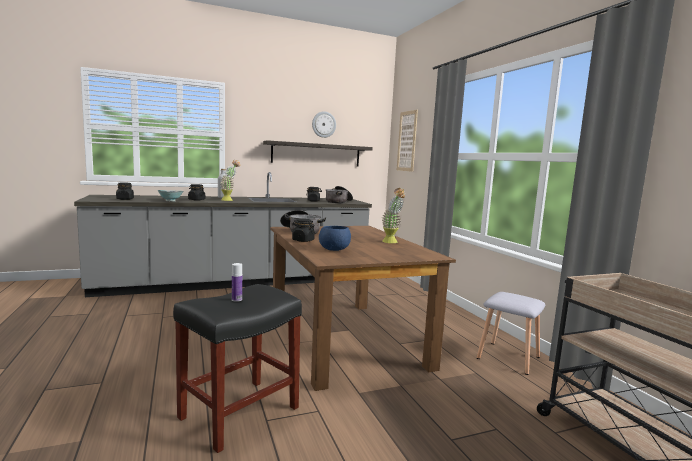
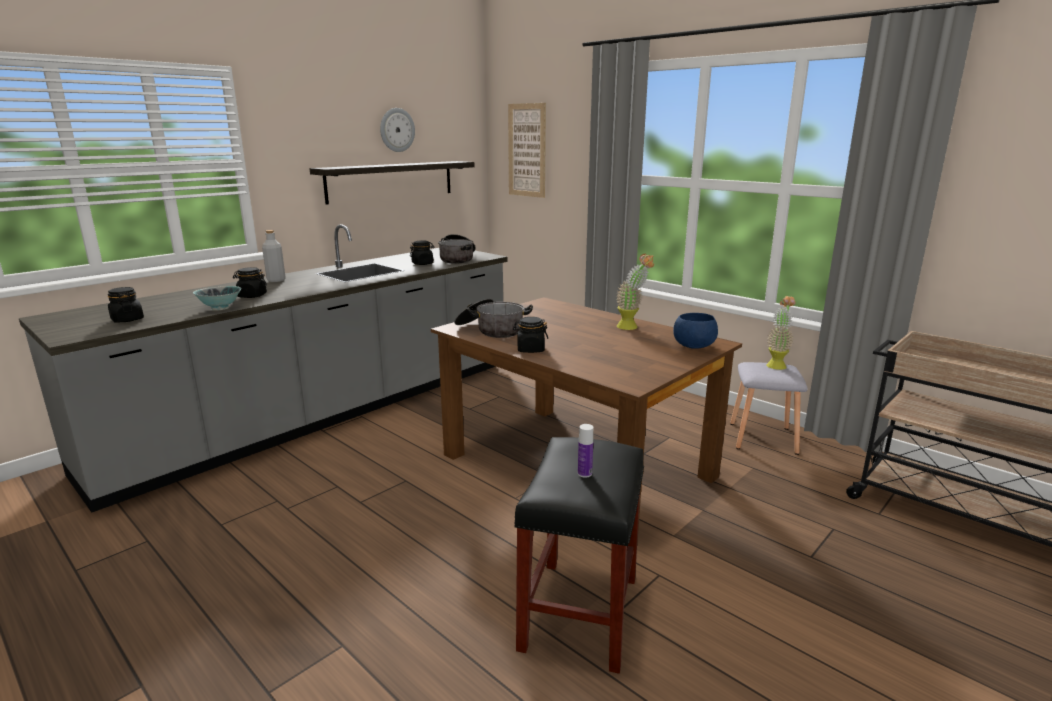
camera: 25 degrees left, 10 degrees up
potted plant [220,160,240,201] -> potted plant moved to [766,295,796,370]
blue bowl [319,226,351,251] -> blue bowl moved to [673,313,718,349]

